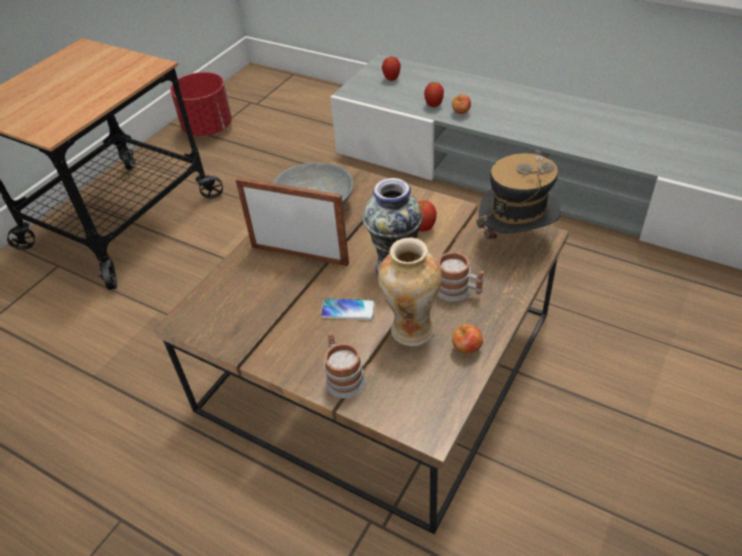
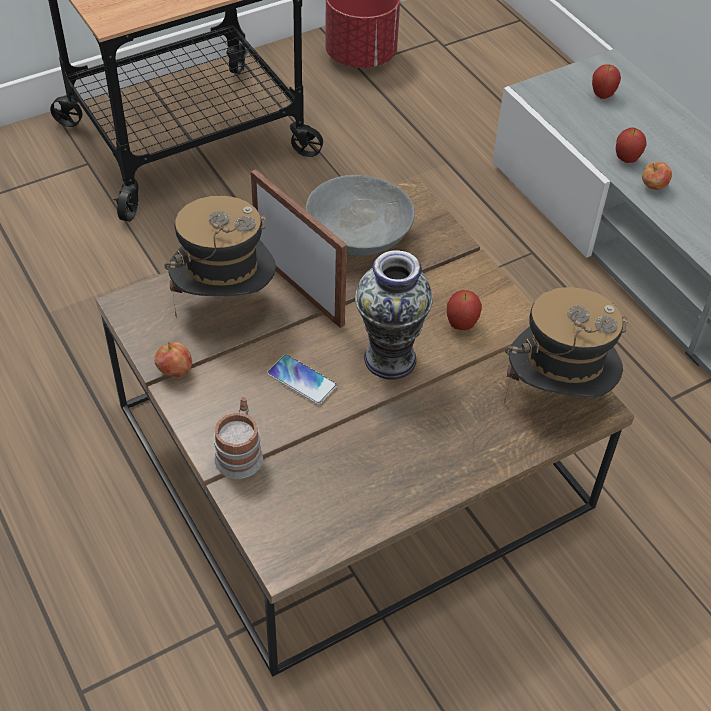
camera: 25 degrees right, 5 degrees up
vase [378,238,442,346] -> none
mug [438,251,484,302] -> none
apple [452,324,483,354] -> apple moved to [154,342,192,377]
none -> hat [164,196,276,318]

